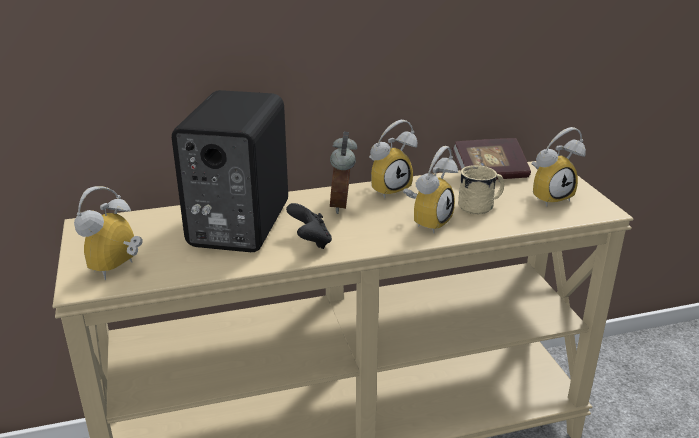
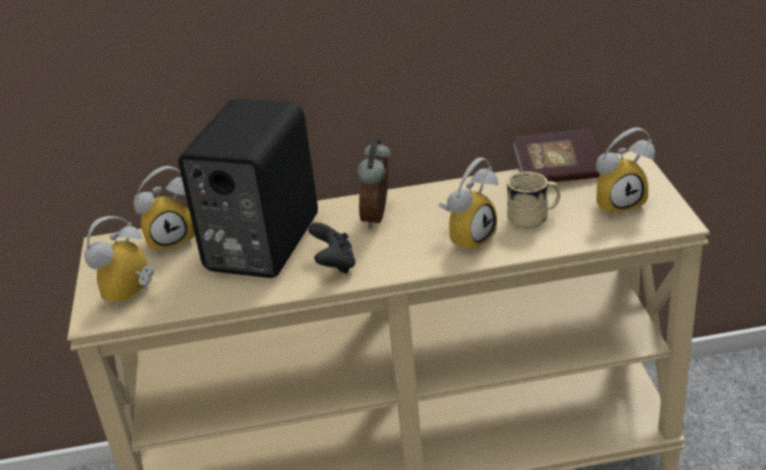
camera: 10 degrees right, 5 degrees up
alarm clock [369,120,417,199] -> alarm clock moved to [134,166,195,255]

